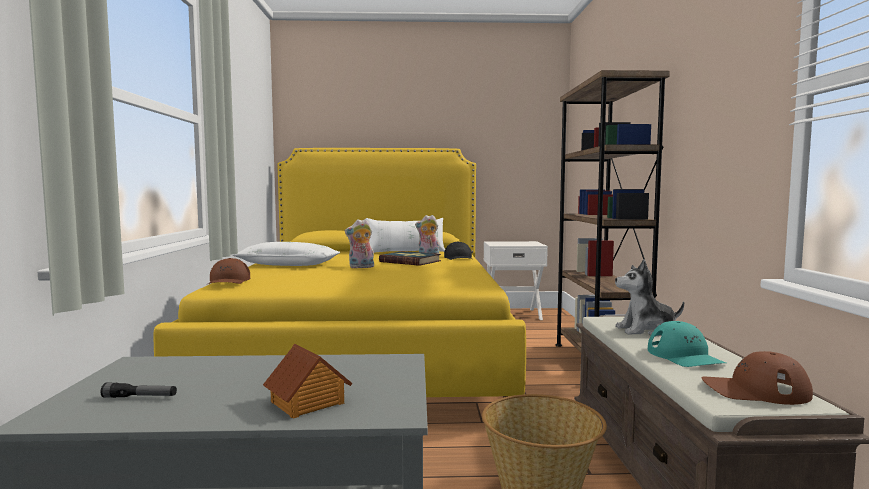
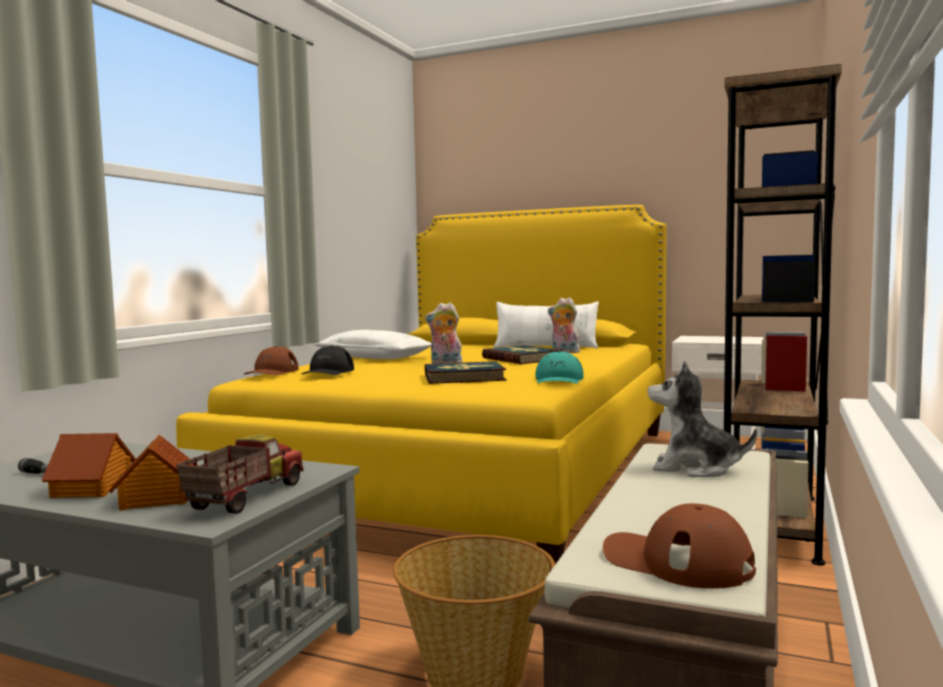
camera: 25 degrees right, 0 degrees up
black cap [444,241,472,260] -> black cap moved to [302,345,354,375]
turquoise cap [648,321,726,367] -> turquoise cap moved to [535,351,584,384]
none -> toy house [42,433,136,498]
none -> toy truck [176,434,304,514]
none -> book [425,361,506,384]

